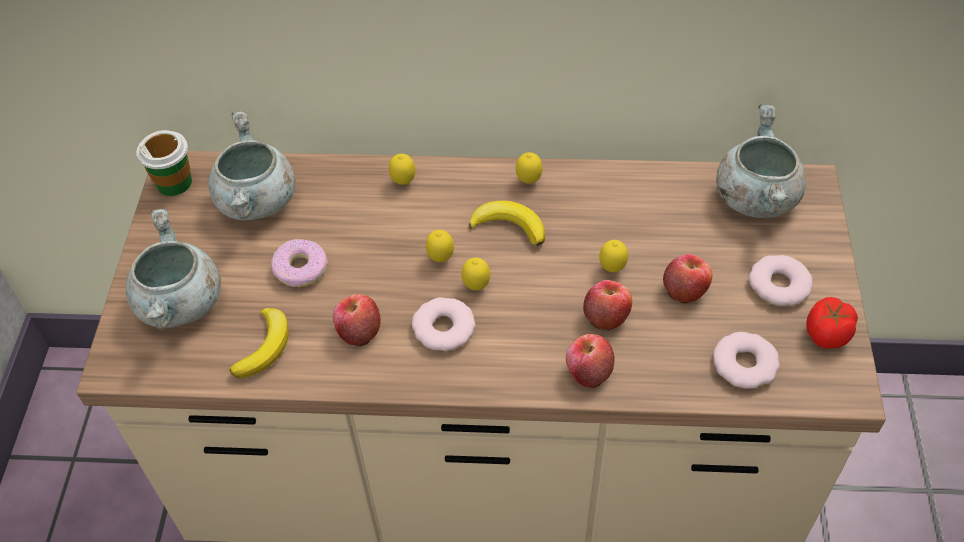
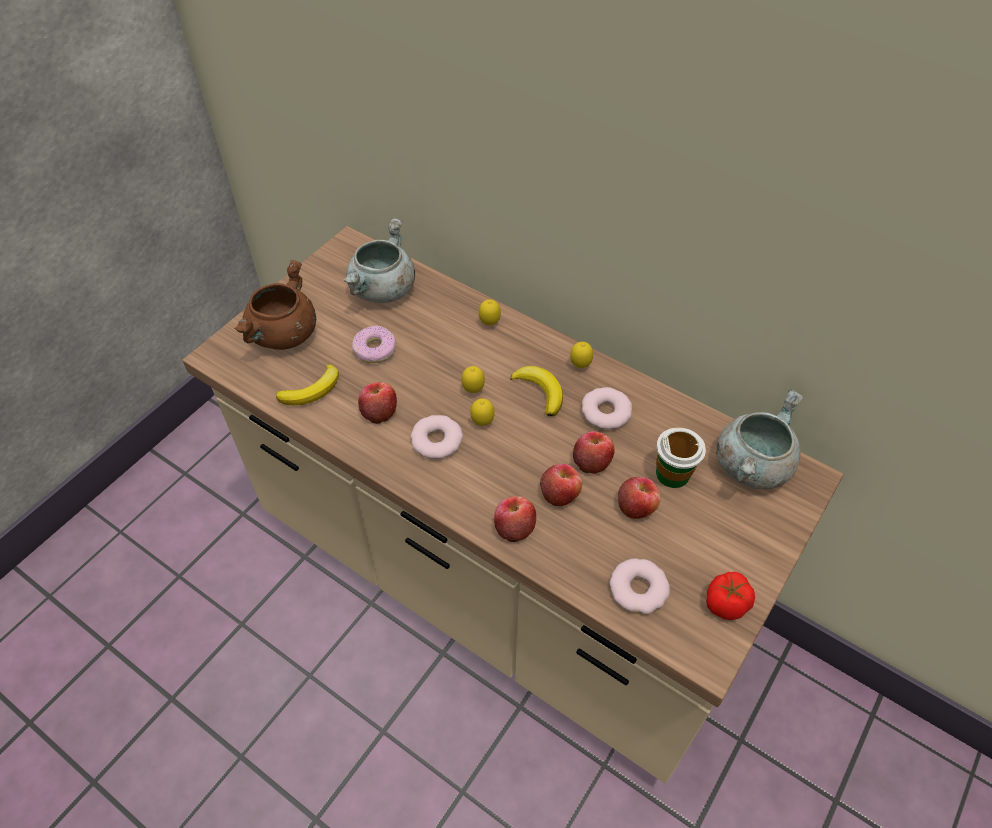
camera: 30 degrees right, 0 degrees up
grey cooking pot [126,209,221,330] -> brown cooking pot [234,260,316,350]
cup [136,130,192,196] -> cup moved to [656,427,706,488]
lemon [599,240,628,272] -> apple [573,431,614,474]
donut [749,255,813,306] -> donut moved to [582,387,632,429]

